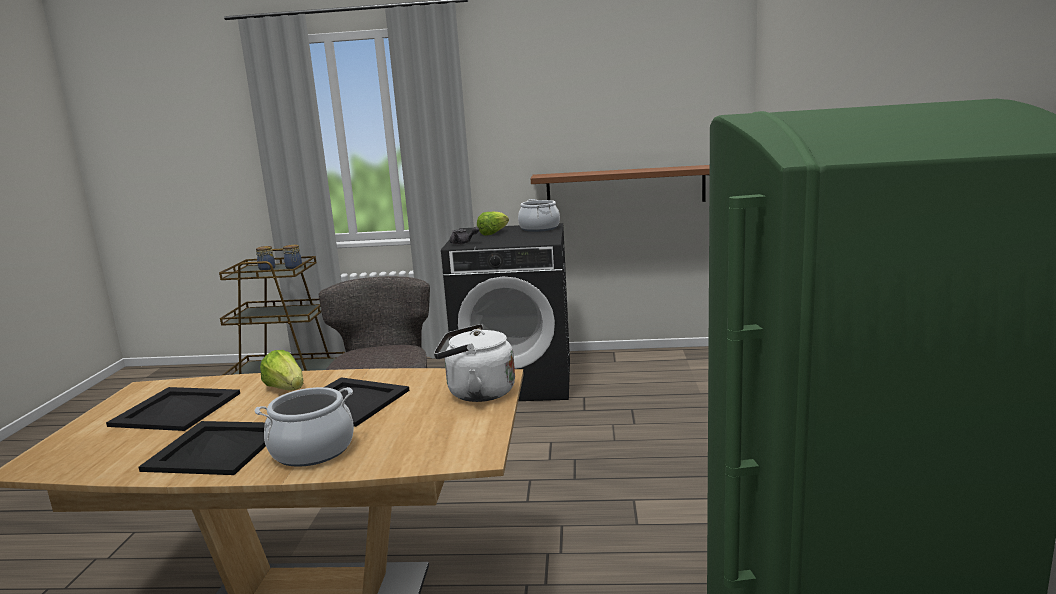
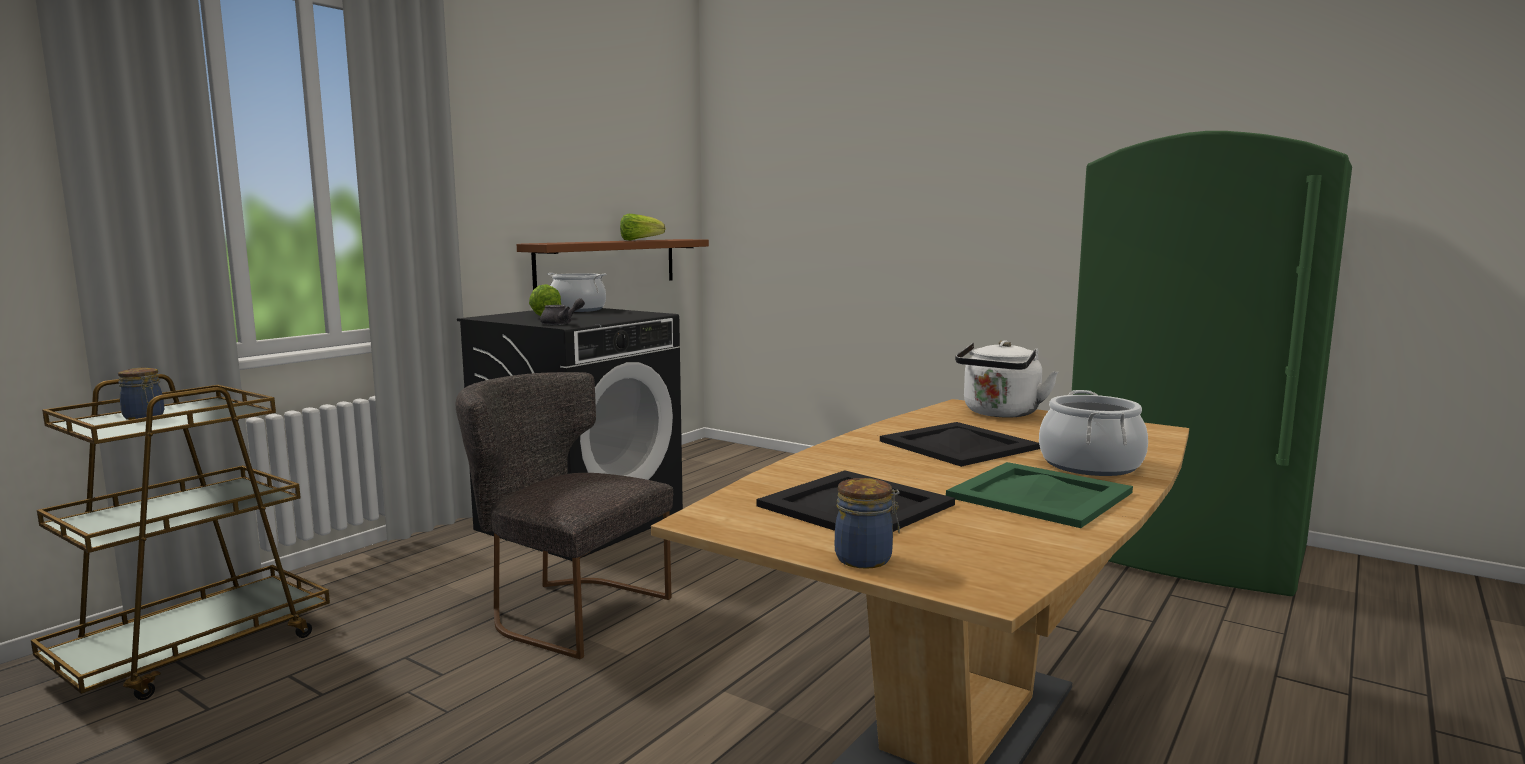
camera: 60 degrees left, 5 degrees down
black tray [138,421,266,475] -> green tray [946,462,1133,528]
lettuce [260,350,304,390] -> lettuce moved to [620,214,665,241]
jar [283,244,302,269] -> jar moved to [835,478,900,569]

